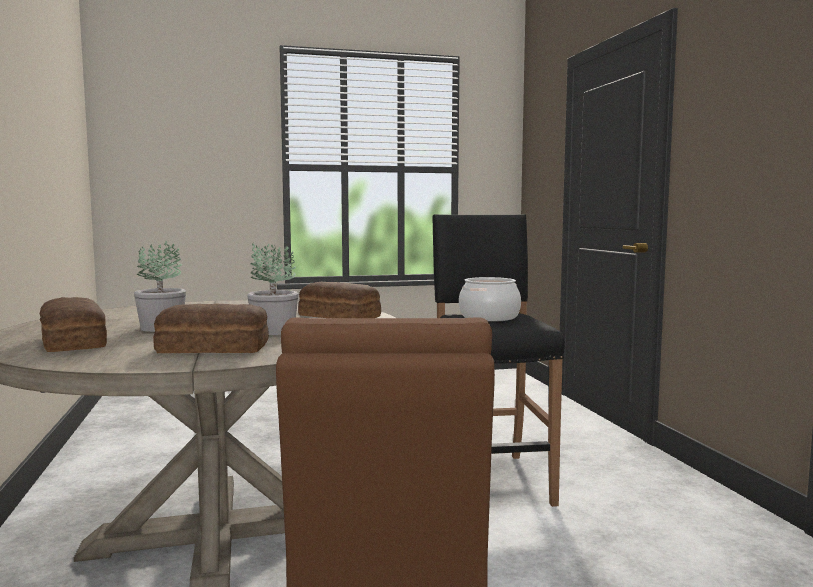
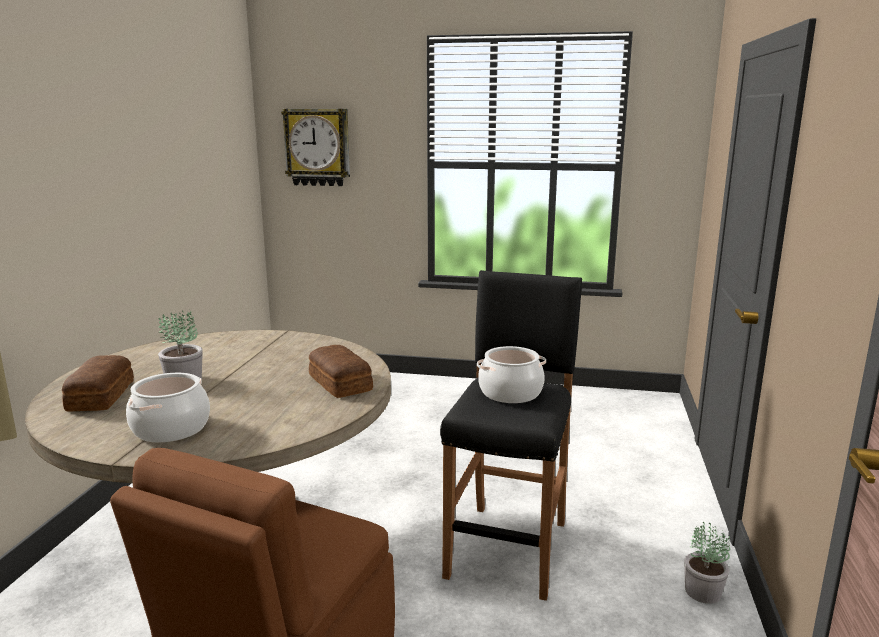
camera: 25 degrees right, 10 degrees up
bread [153,304,269,353] -> cooking pot [126,373,210,442]
potted plant [247,243,298,335] -> potted plant moved to [684,522,730,604]
none -> wall clock [281,109,350,186]

